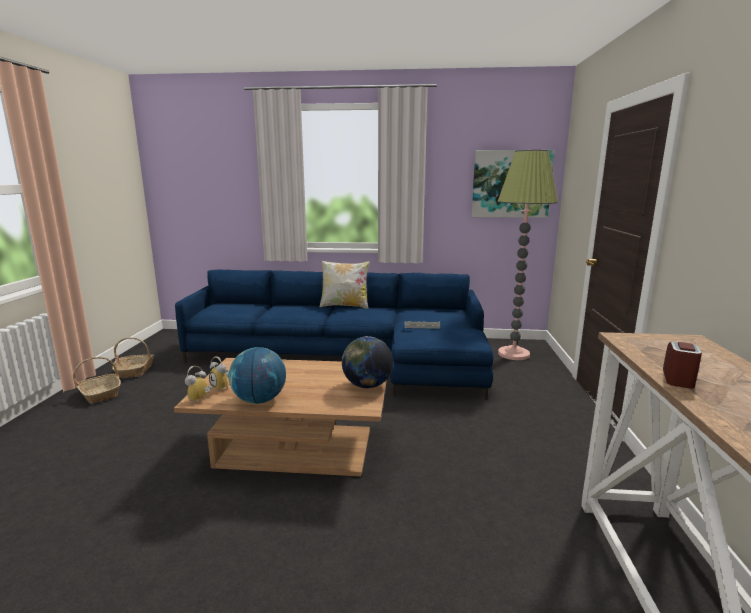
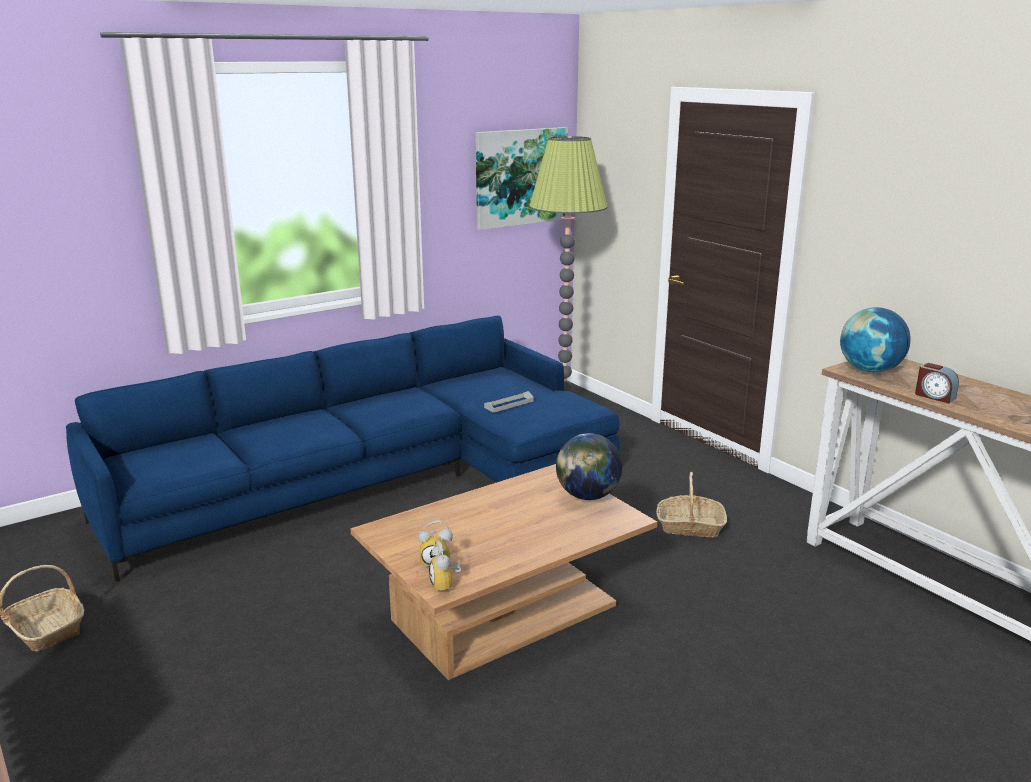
camera: 40 degrees left, 5 degrees up
basket [73,357,121,404] -> basket moved to [656,472,727,537]
globe [229,347,286,404] -> globe moved to [840,307,911,373]
pillow [319,261,370,309] -> none
alarm clock [663,342,702,389] -> alarm clock turned 150 degrees clockwise [915,363,959,403]

